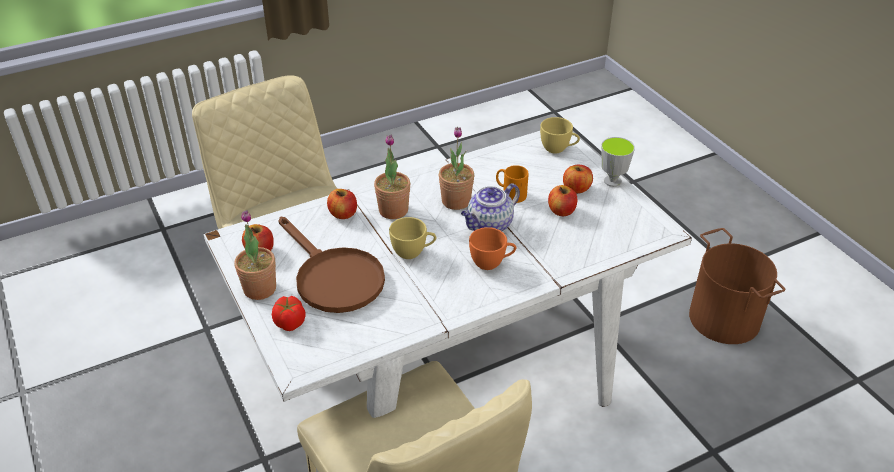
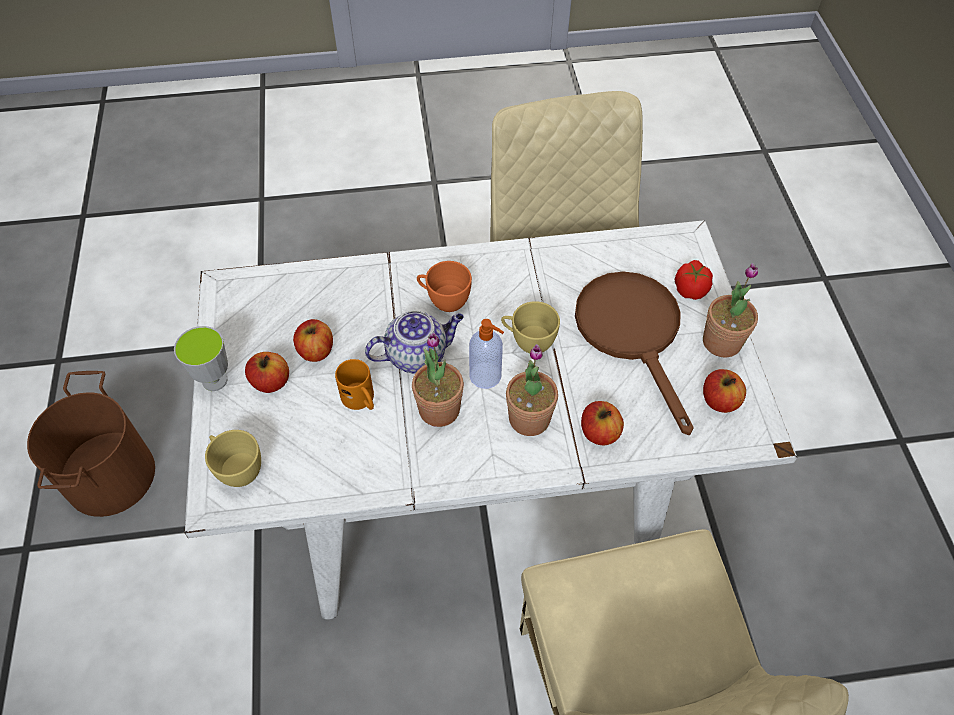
camera: 160 degrees left, 15 degrees up
none -> soap dispenser [469,319,504,389]

